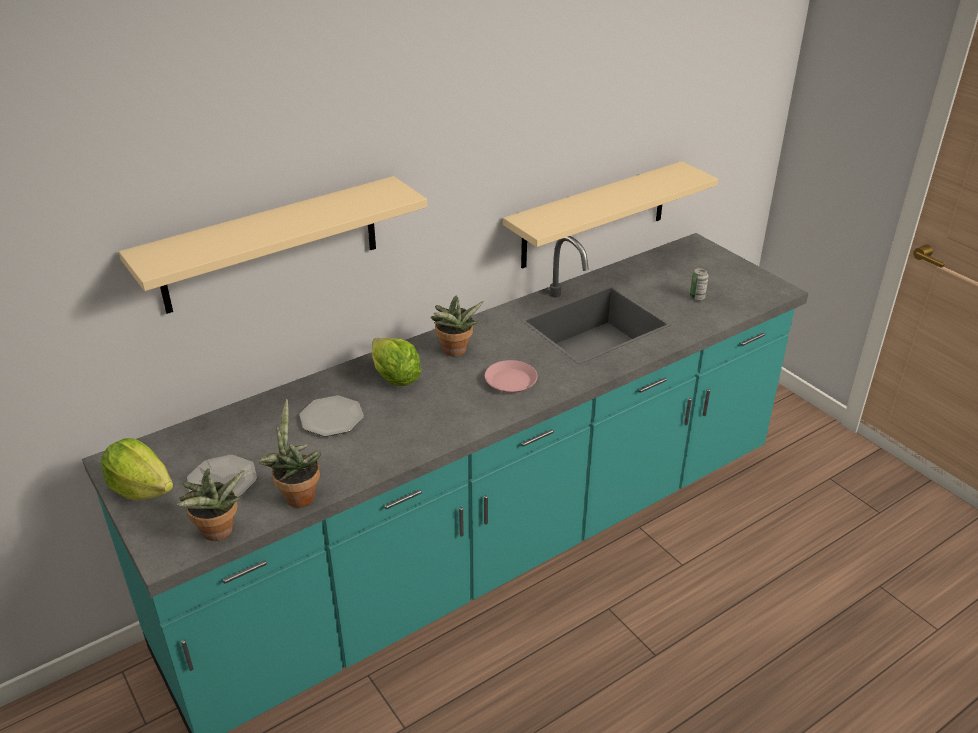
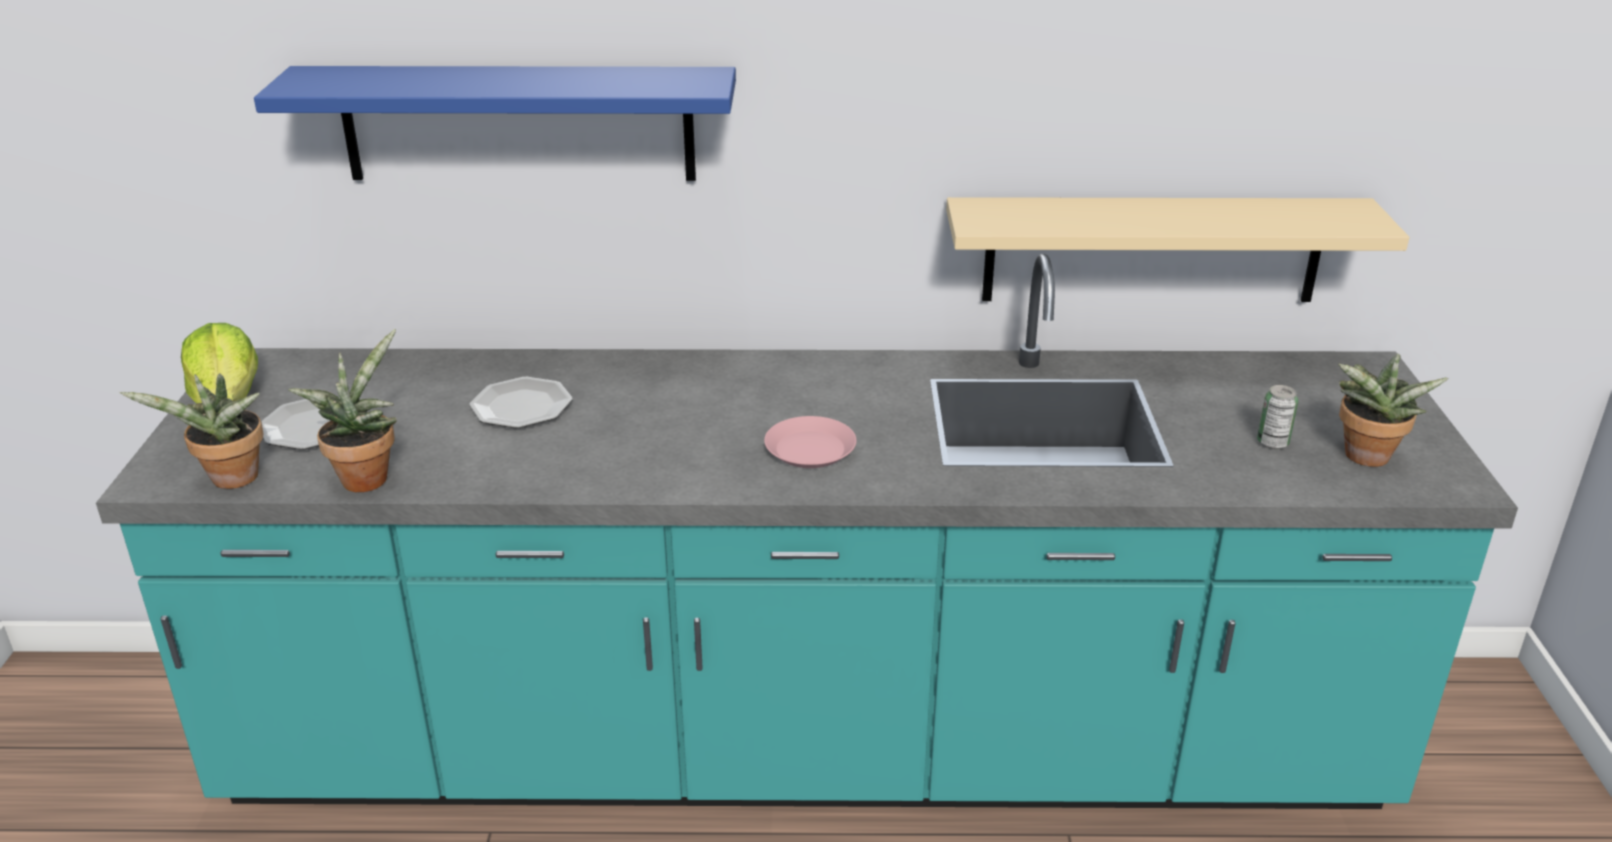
camera: 35 degrees right, 5 degrees down
beige shelf [119,176,427,314] -> blue shelf [254,66,736,181]
lettuce [372,338,421,386] -> none
potted plant [431,295,483,357] -> potted plant moved to [1338,354,1448,467]

